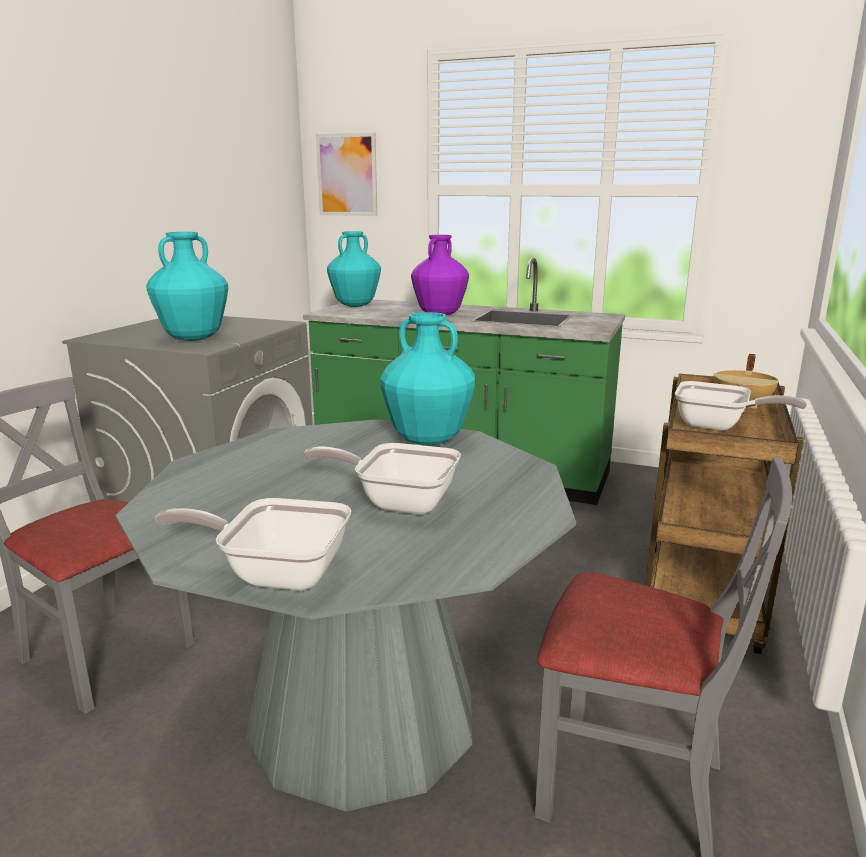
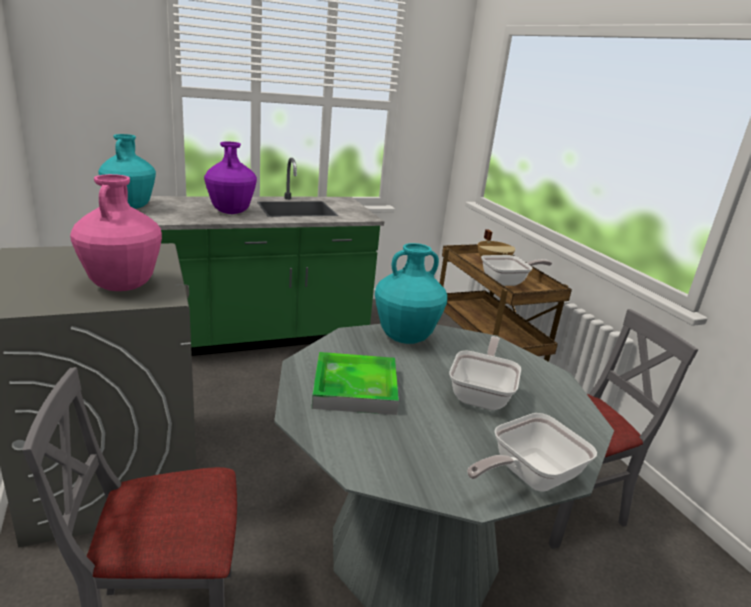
camera: 45 degrees left, 5 degrees up
turquoise vase [146,232,228,341] -> pink vase [70,174,162,291]
frying pan [303,443,461,515] -> frying pan turned 135 degrees clockwise [449,336,521,410]
picture [316,133,377,216] -> none
none -> tray [312,352,399,415]

